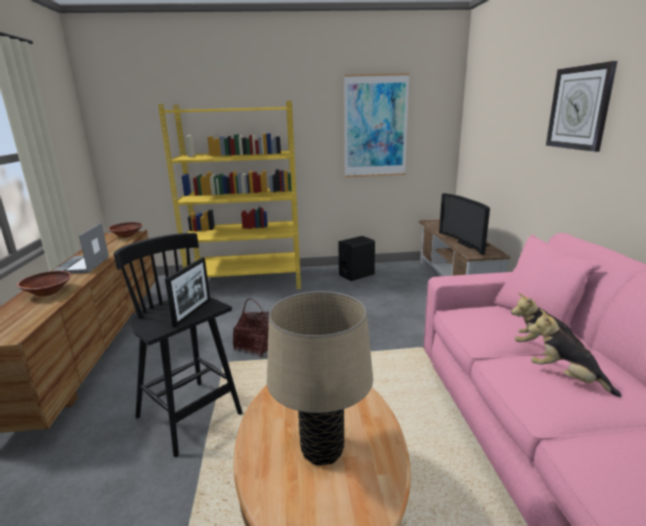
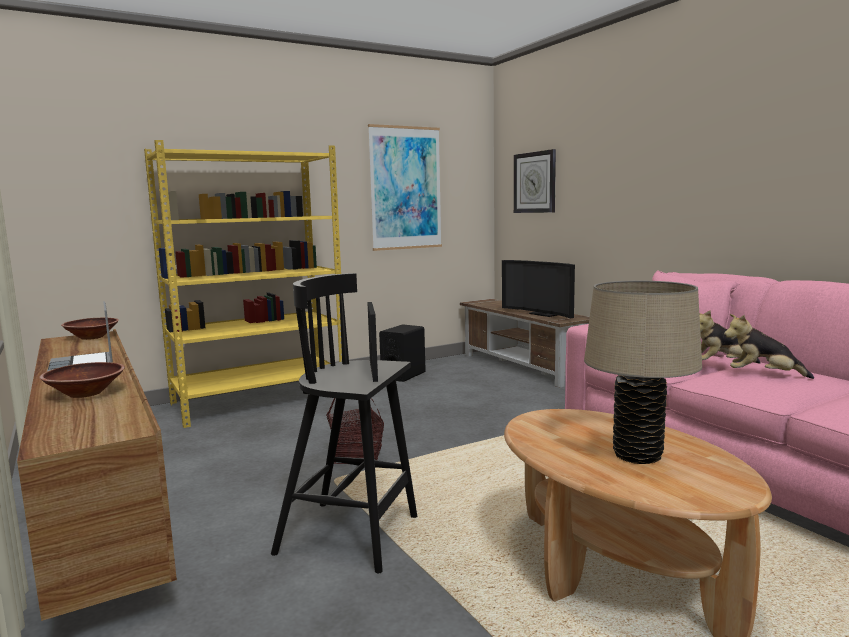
camera: 25 degrees left, 10 degrees down
wall clock [546,61,617,152] -> wall clock moved to [514,149,556,213]

